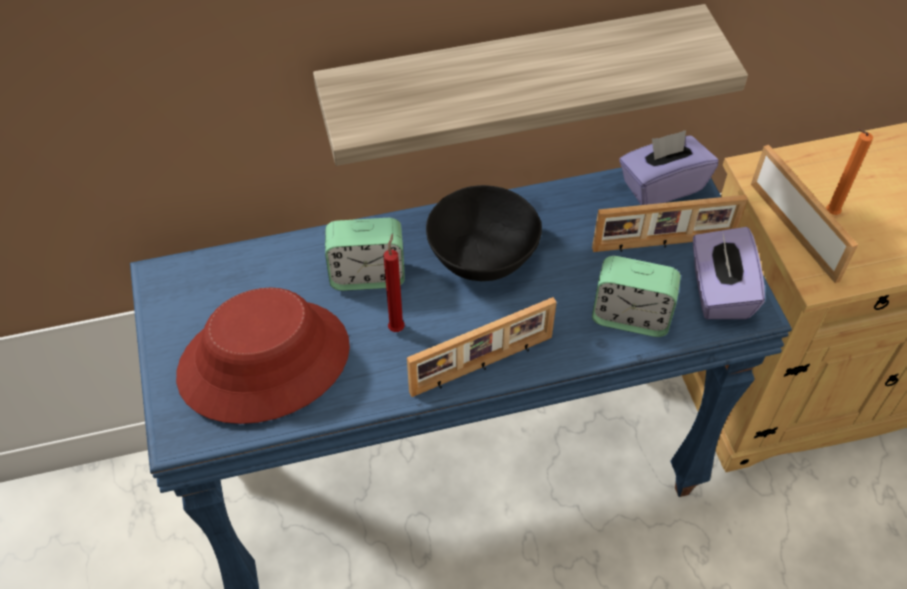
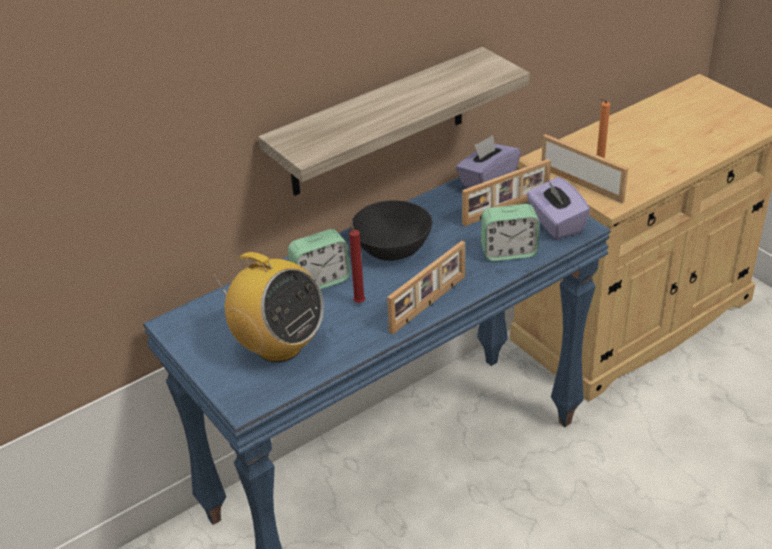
camera: 20 degrees left, 15 degrees down
red hat [176,288,350,424] -> radio [212,252,324,362]

